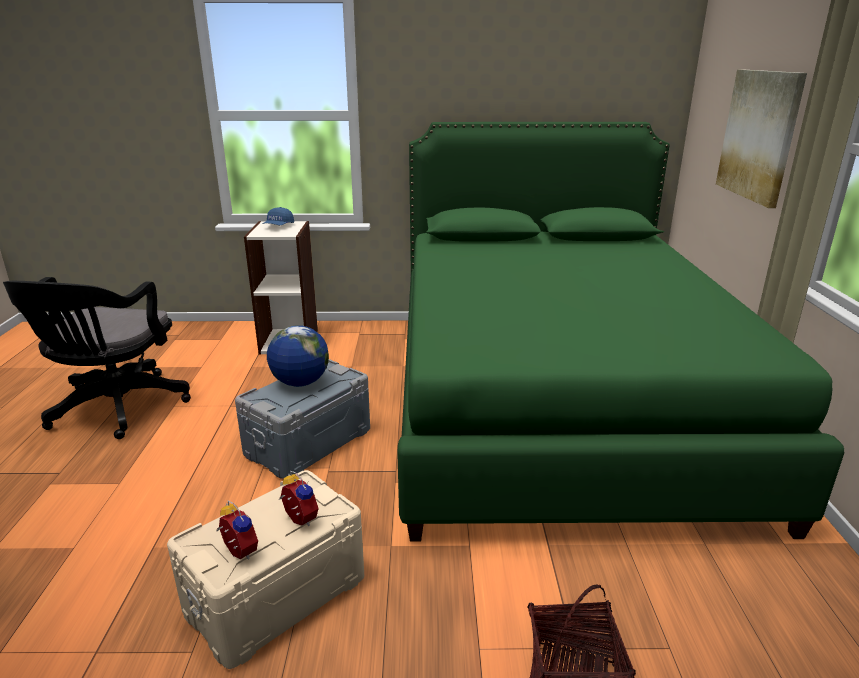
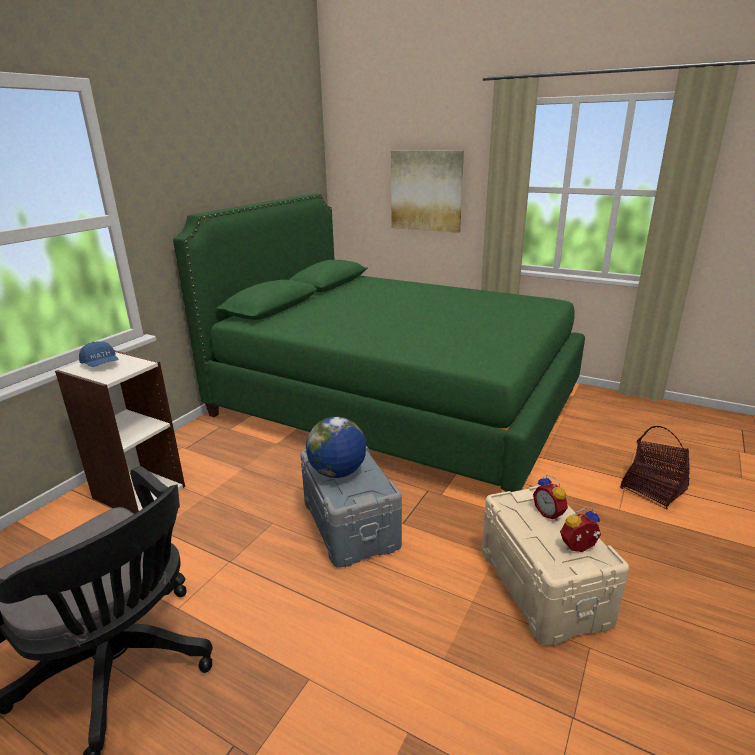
camera: 60 degrees left, 0 degrees up
alarm clock [279,470,319,526] -> alarm clock turned 105 degrees counterclockwise [533,475,568,521]

